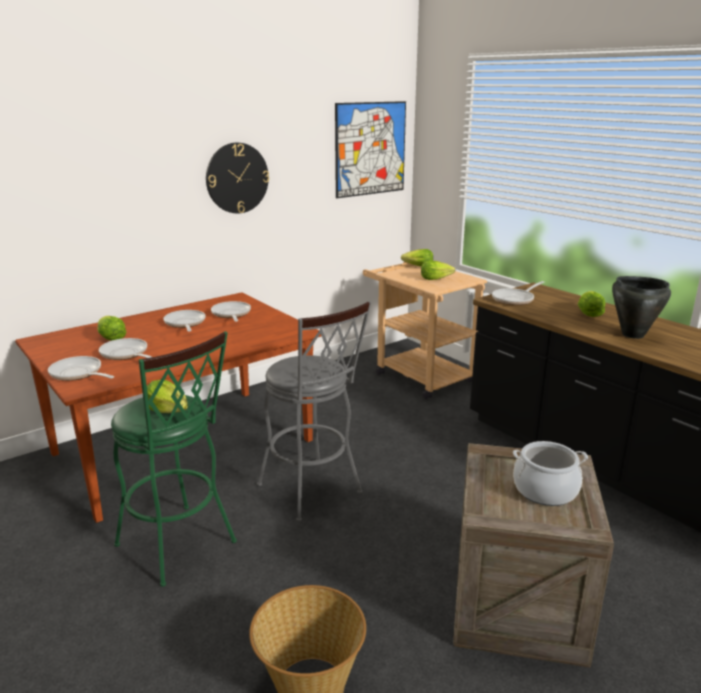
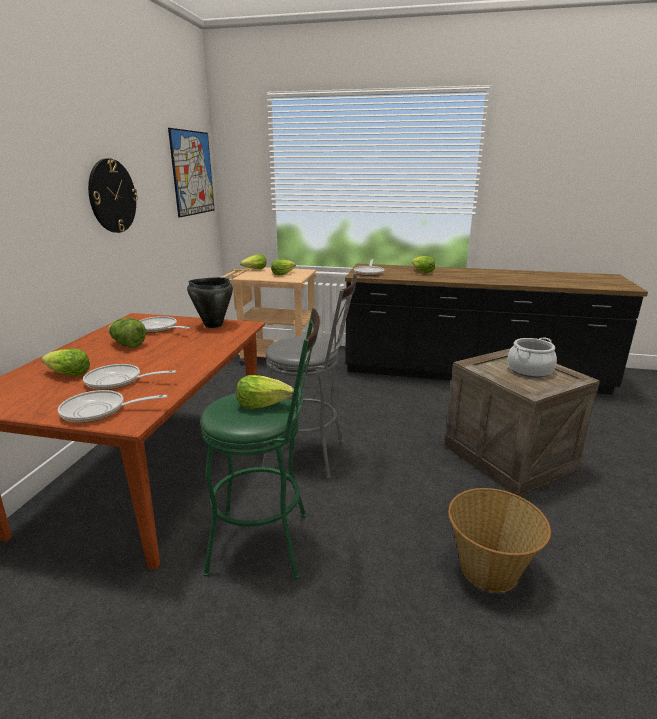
camera: 40 degrees left, 0 degrees up
frying pan [163,310,206,332] -> lettuce [108,318,146,348]
black cooking pot [612,276,671,339] -> black cooking pot moved to [187,277,233,328]

